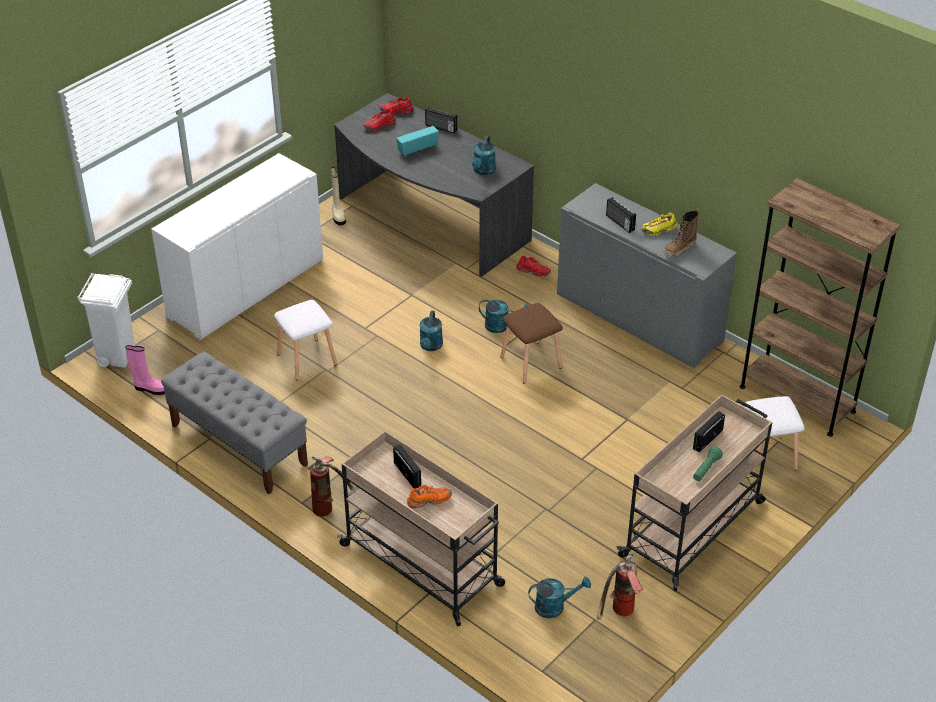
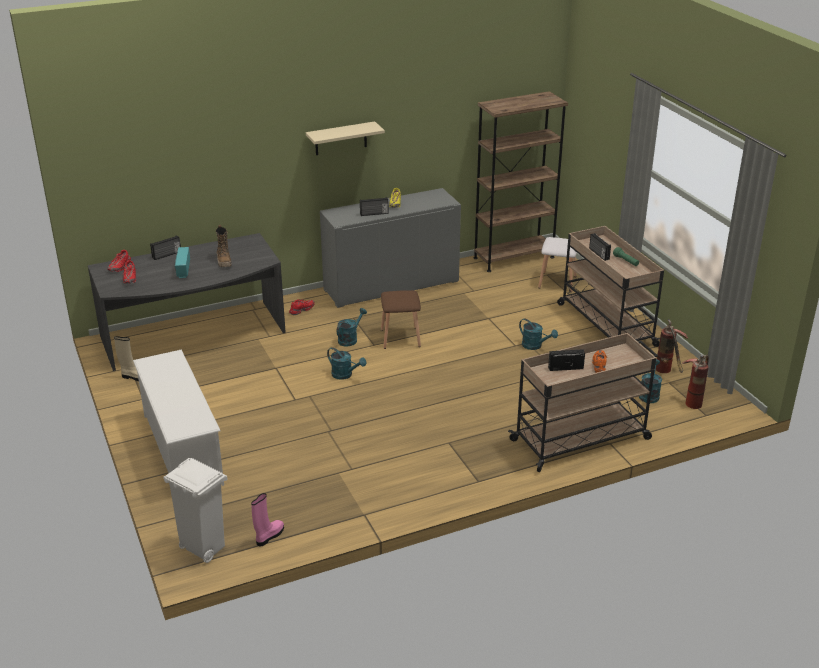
camera: 65 degrees left, 10 degrees down
white cabinet [151,153,323,340] -> white shoe rack [133,350,224,486]
grey bench [161,351,308,494] -> none
white stool [274,300,337,380] -> none
fire extinguisher [308,456,354,517] -> fire extinguisher moved to [682,355,709,409]
turquoise watering can [472,136,496,175] -> turquoise watering can moved to [519,319,558,350]
boot [664,209,699,258] -> boot moved to [216,225,232,267]
none -> beige shelf [306,121,385,155]

